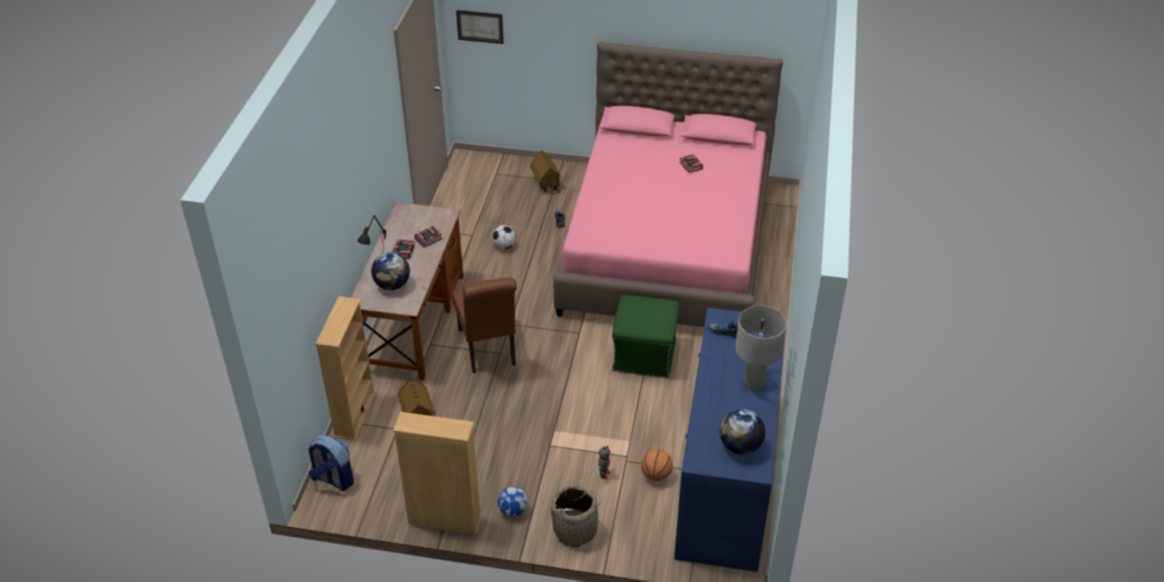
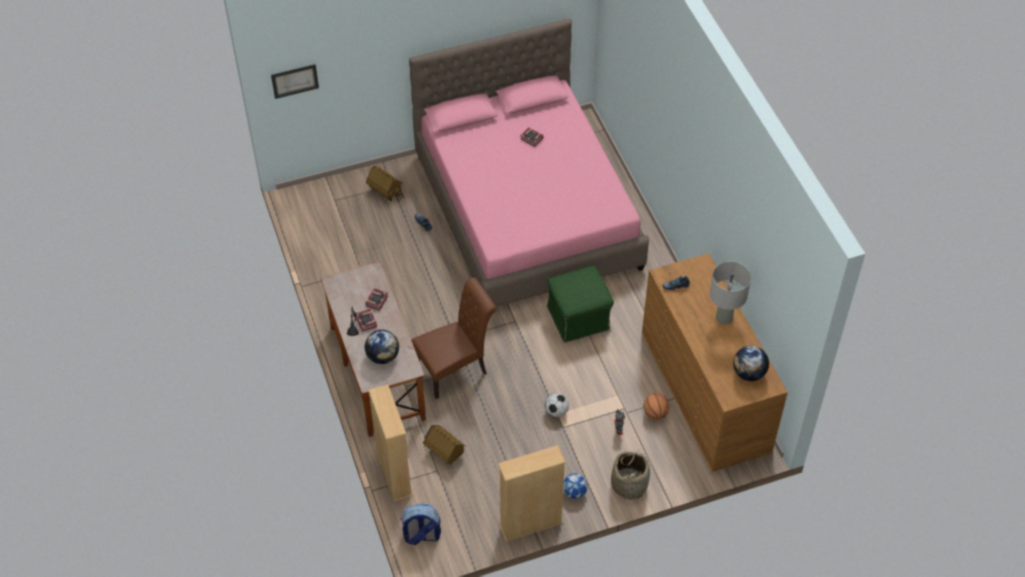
camera: 30 degrees left, 10 degrees up
brown chair [451,278,517,373] -> brown chair turned 75 degrees counterclockwise [412,278,497,399]
football [492,225,516,249] -> football moved to [545,393,569,417]
blue dresser [674,308,786,572] -> brown dresser [642,253,788,472]

